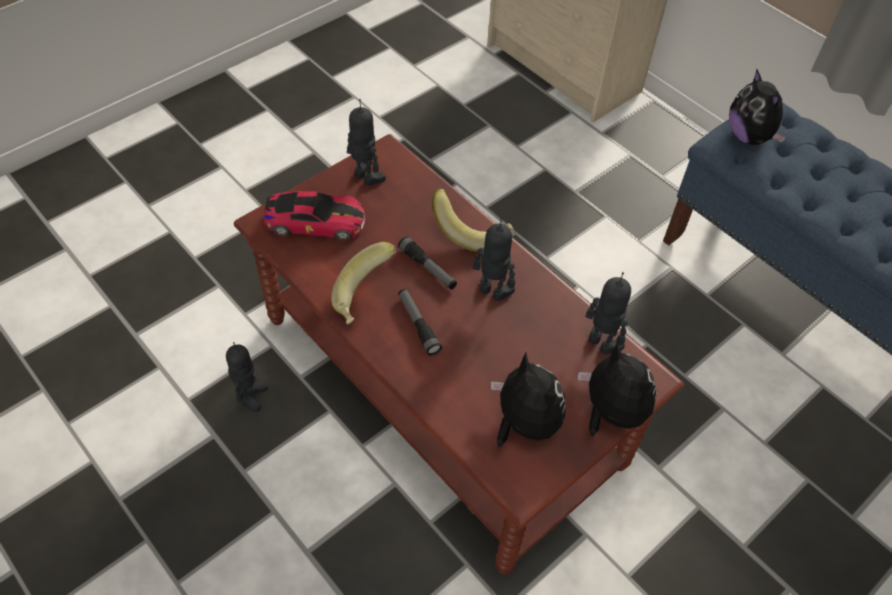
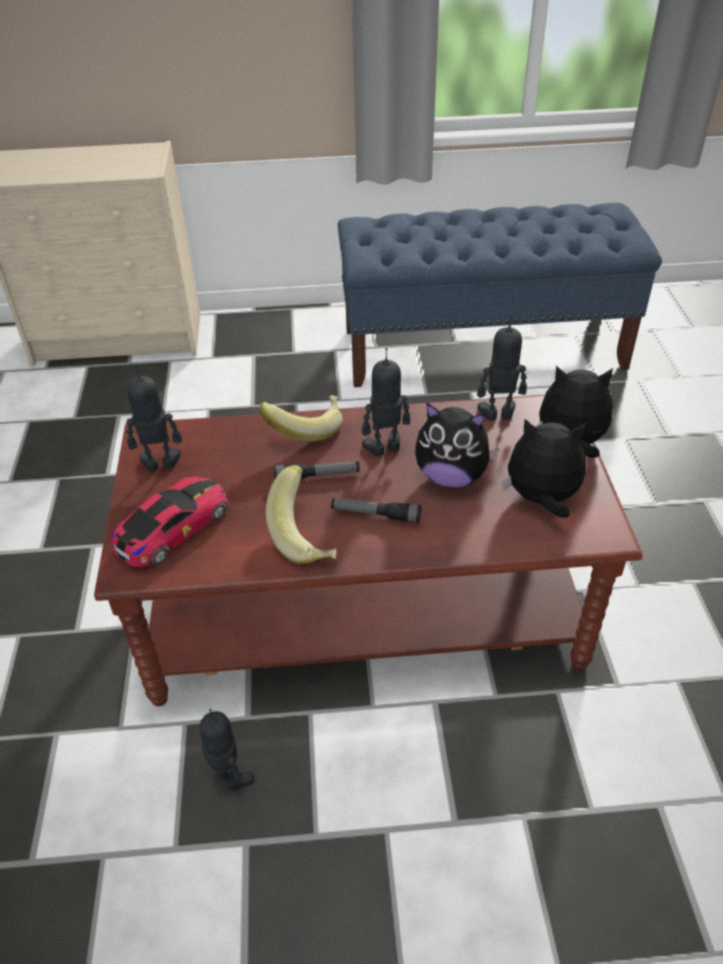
camera: 50 degrees left, 10 degrees down
plush toy [729,69,786,145] -> plush toy moved to [415,403,500,487]

